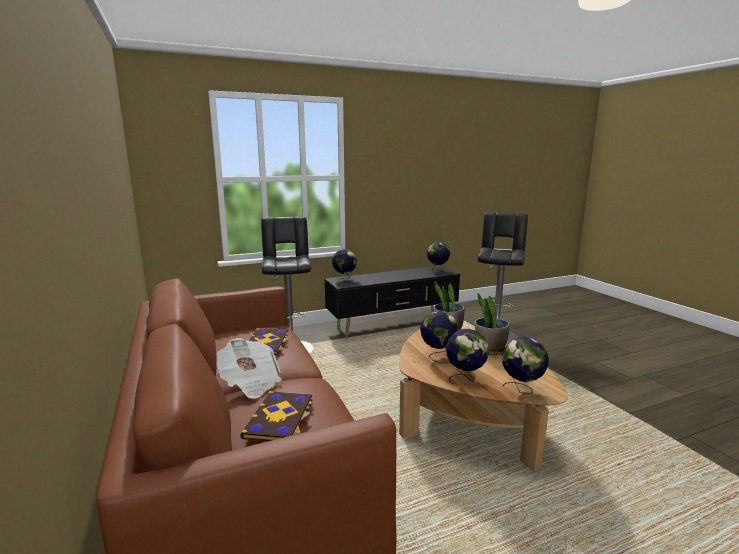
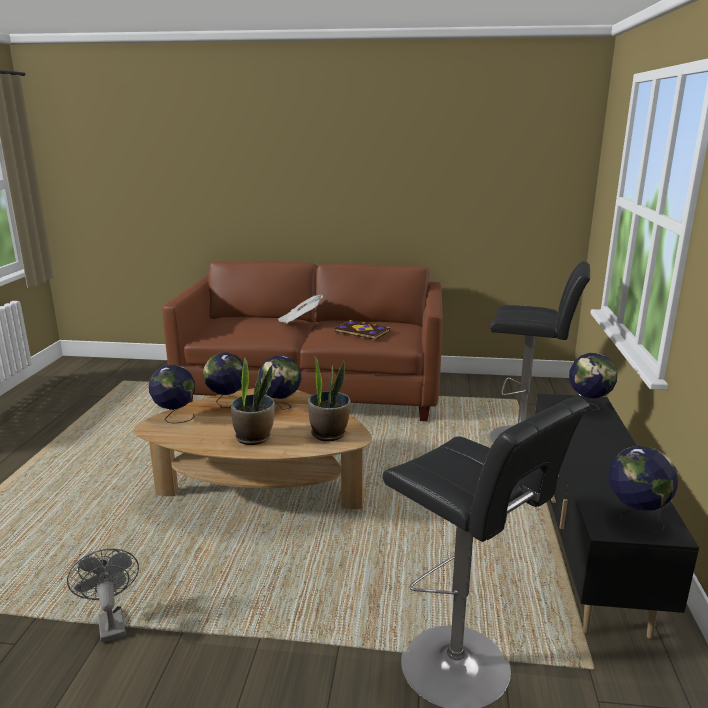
camera: 120 degrees right, 5 degrees up
book [240,391,313,441] -> none
none -> grey fan [67,549,139,643]

